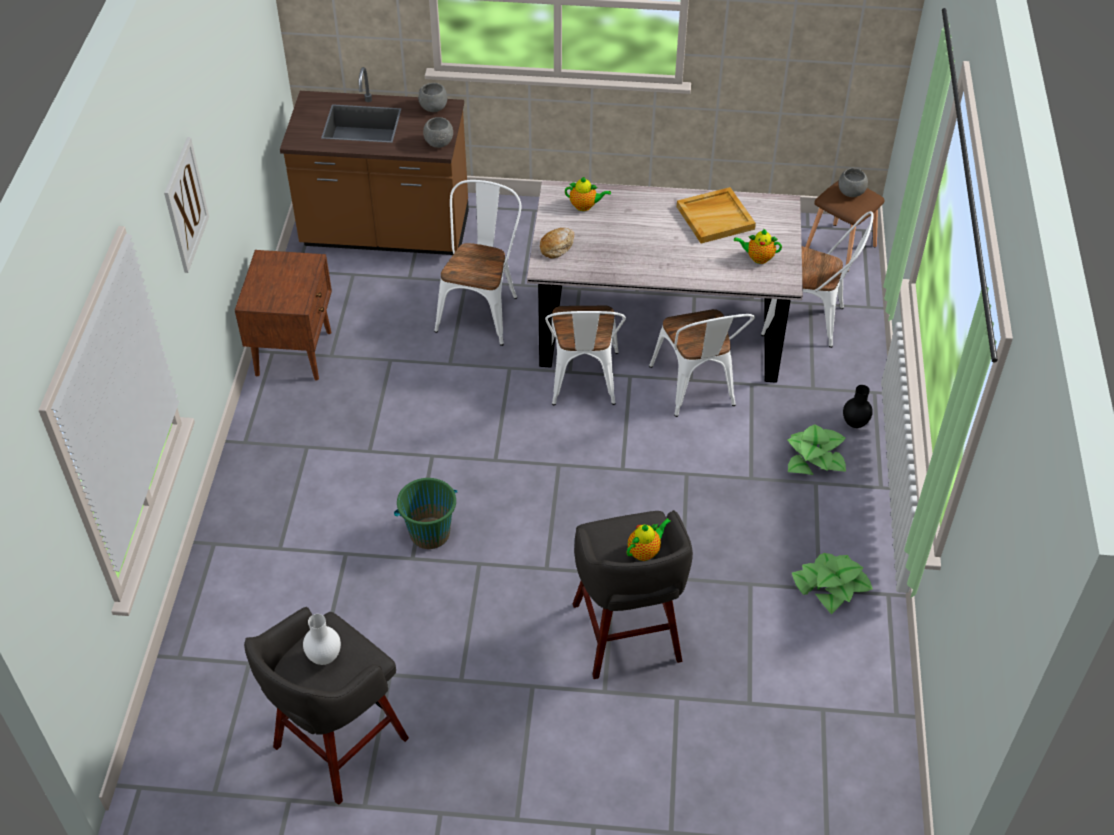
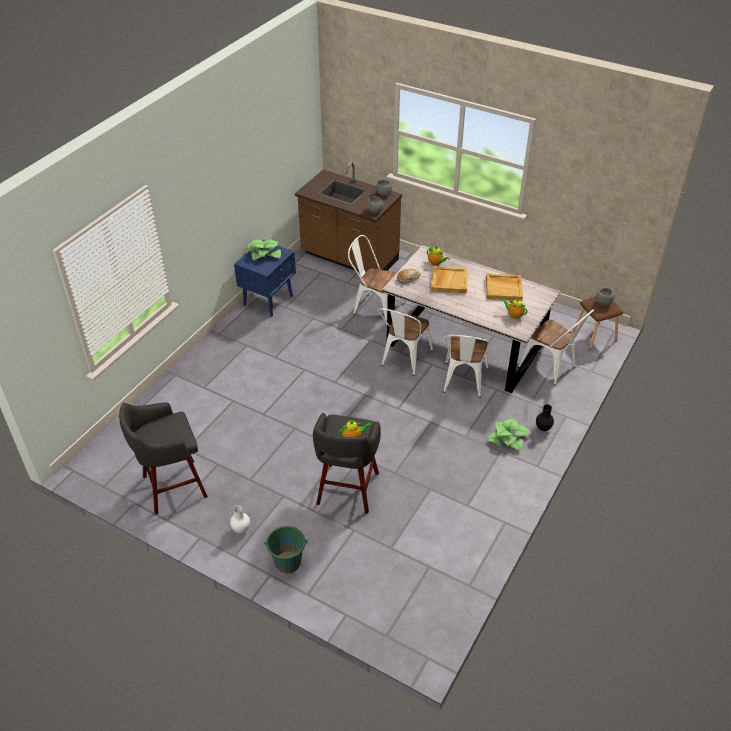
camera: 25 degrees right, 5 degrees down
picture [164,137,209,273] -> none
brown nightstand [235,250,332,380] -> blue nightstand [234,240,296,317]
white vase [303,614,341,665] -> white vase moved to [230,505,250,533]
green bucket [394,478,458,549] -> green bucket moved to [264,526,308,573]
white chair [434,180,522,346] -> white chair turned 105 degrees counterclockwise [348,235,404,326]
potted plant [792,553,873,614] -> potted plant moved to [247,239,281,261]
none -> beige tray [432,266,467,293]

